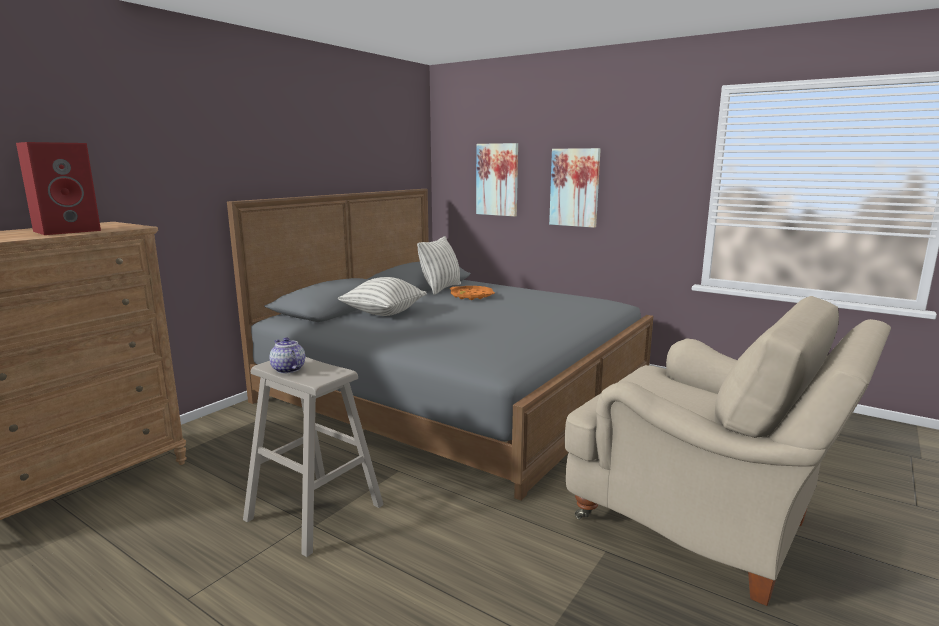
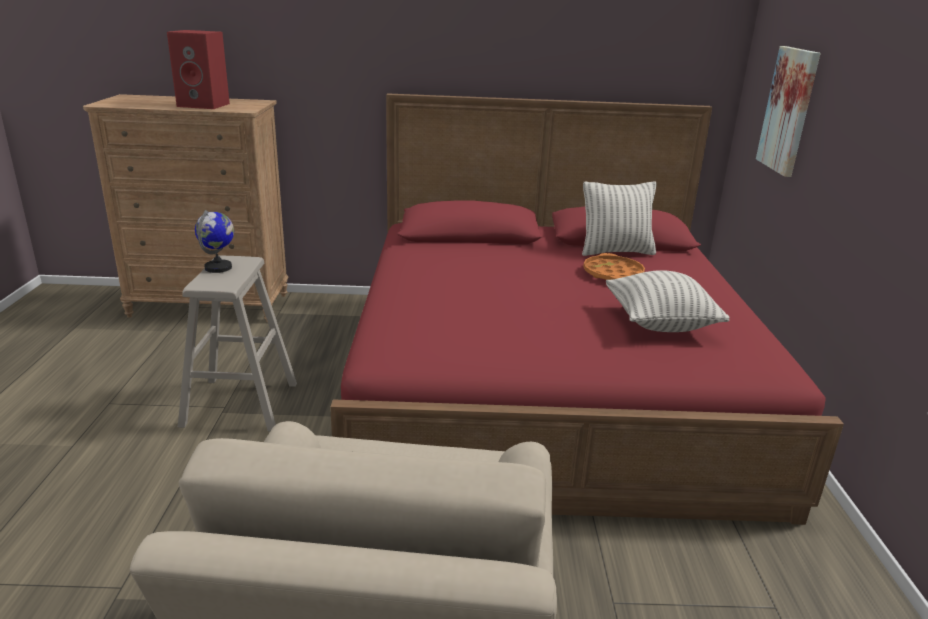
camera: 55 degrees right, 10 degrees up
grey bed [227,189,653,500] -> red bed [330,93,844,525]
teapot [269,337,305,374] -> globe [195,210,234,273]
pillow [338,277,427,316] -> pillow moved to [606,270,729,332]
picture [549,148,601,228] -> none

